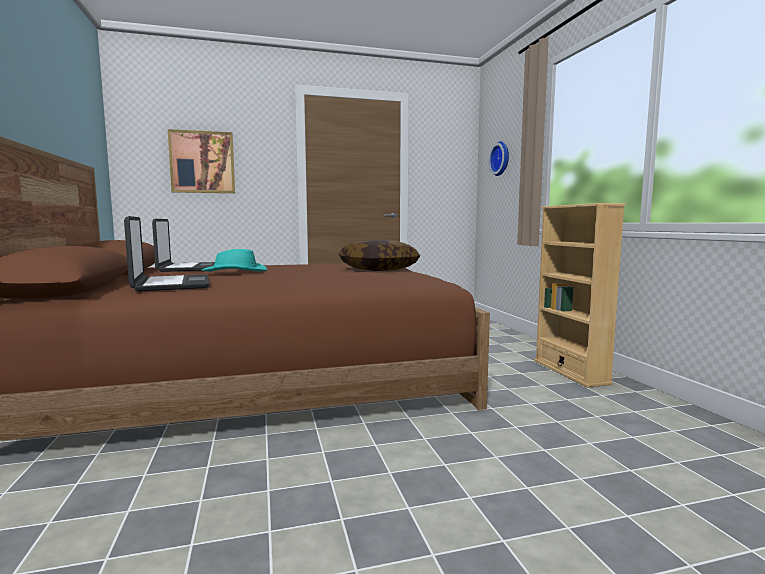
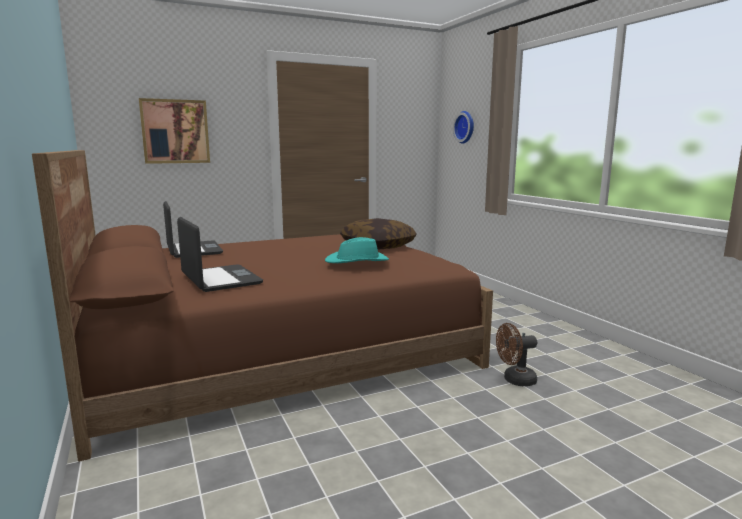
camera: 10 degrees left, 5 degrees up
turquoise hat [201,249,267,272] -> turquoise hat moved to [325,237,389,263]
beige bookcase [534,203,626,387] -> none
none -> brown fan [496,323,537,386]

